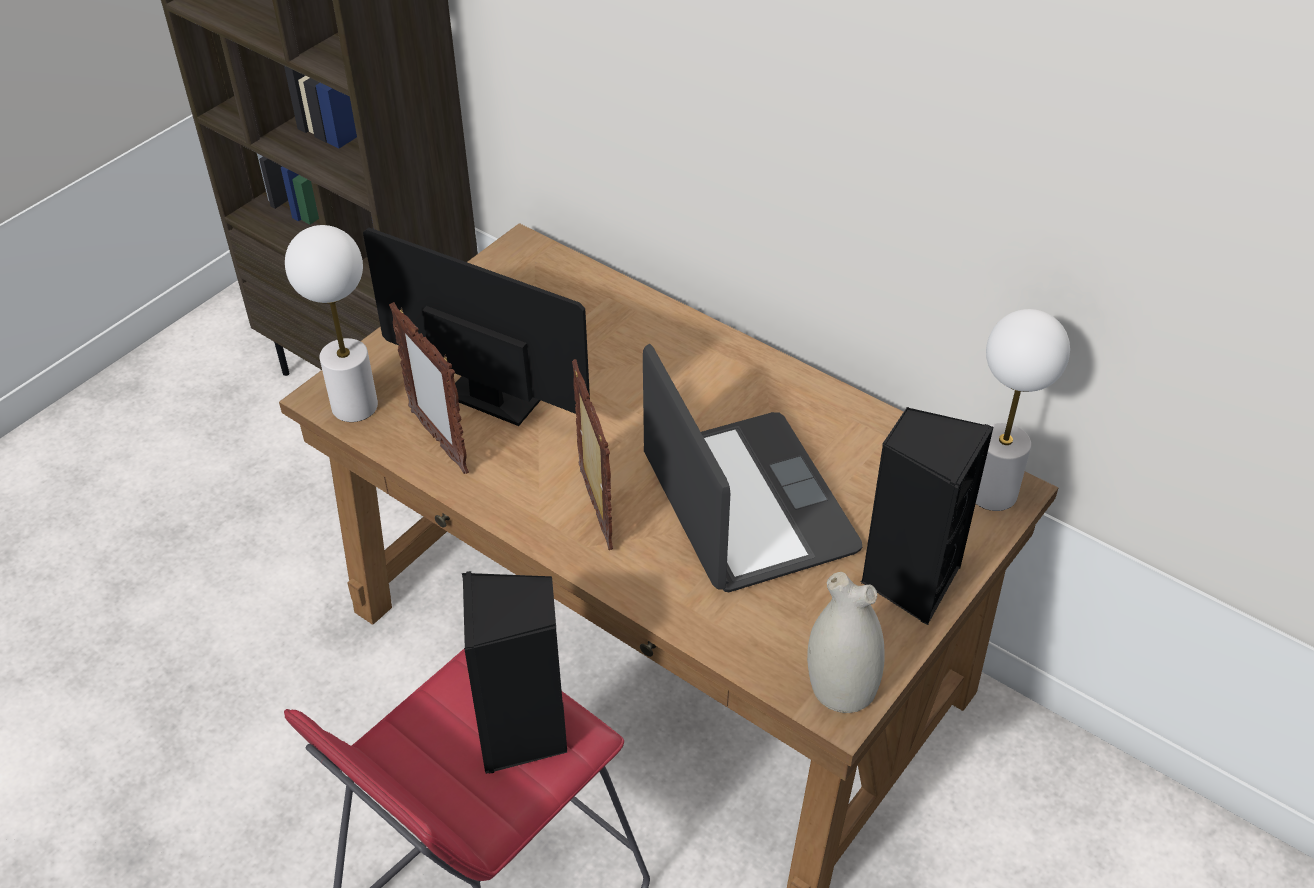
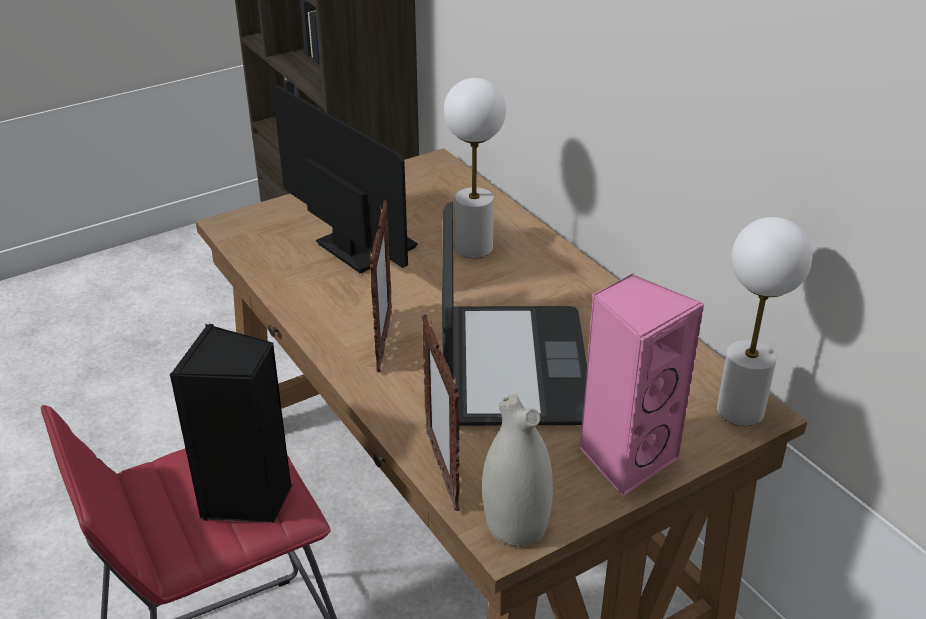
camera: 20 degrees right, 10 degrees down
white table lamp [285,225,378,422] -> white table lamp moved to [444,78,506,258]
picture frame [389,302,469,474] -> picture frame moved to [422,314,460,511]
black speaker [861,406,993,625] -> pink speaker [579,273,704,497]

